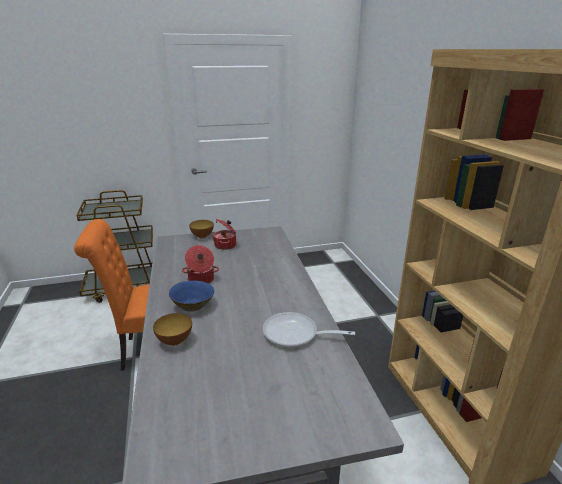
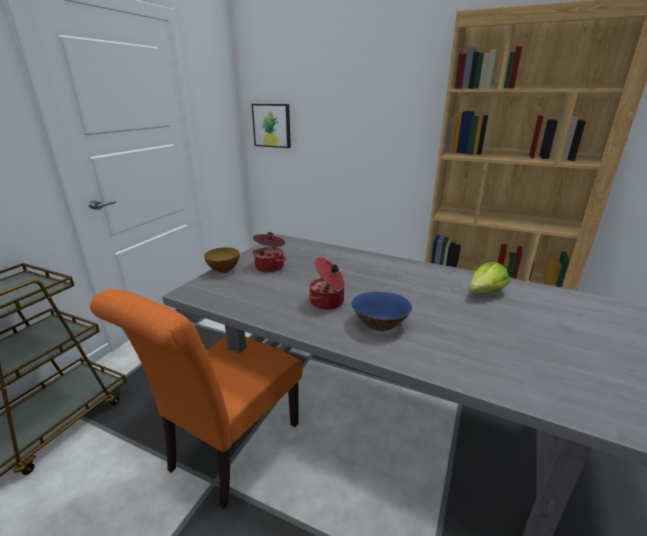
camera: 50 degrees left, 0 degrees up
bowl [153,313,192,346] -> none
frying pan [263,312,355,348] -> lettuce [469,262,510,293]
none -> picture [252,104,291,148]

